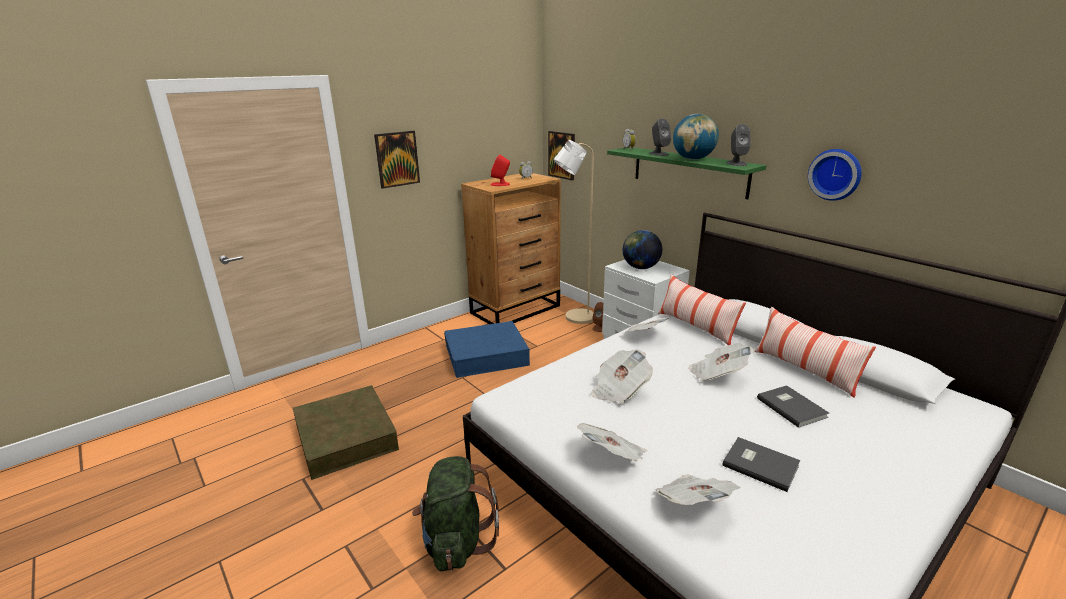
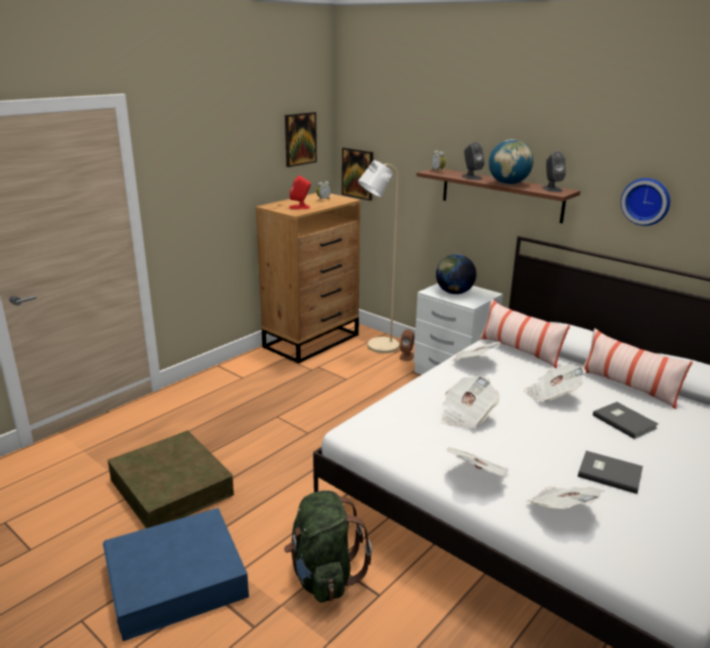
camera: 10 degrees left, 0 degrees up
picture [374,131,420,189] -> picture moved to [285,112,317,167]
blue storage box [444,321,530,378] -> blue storage box moved to [103,508,249,641]
green shelf [607,148,767,199] -> brown shelf [417,169,580,223]

